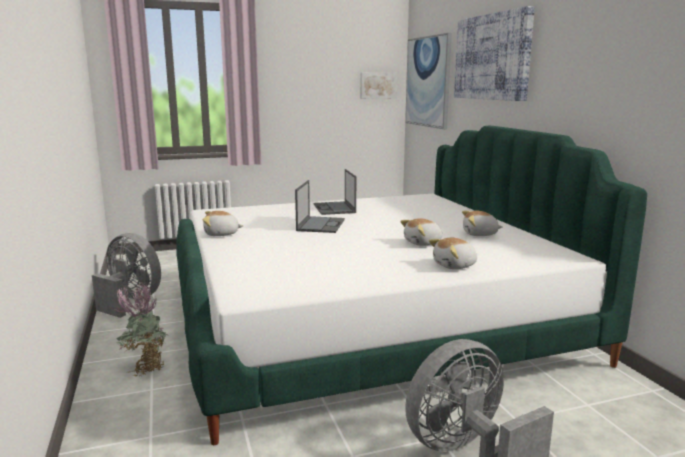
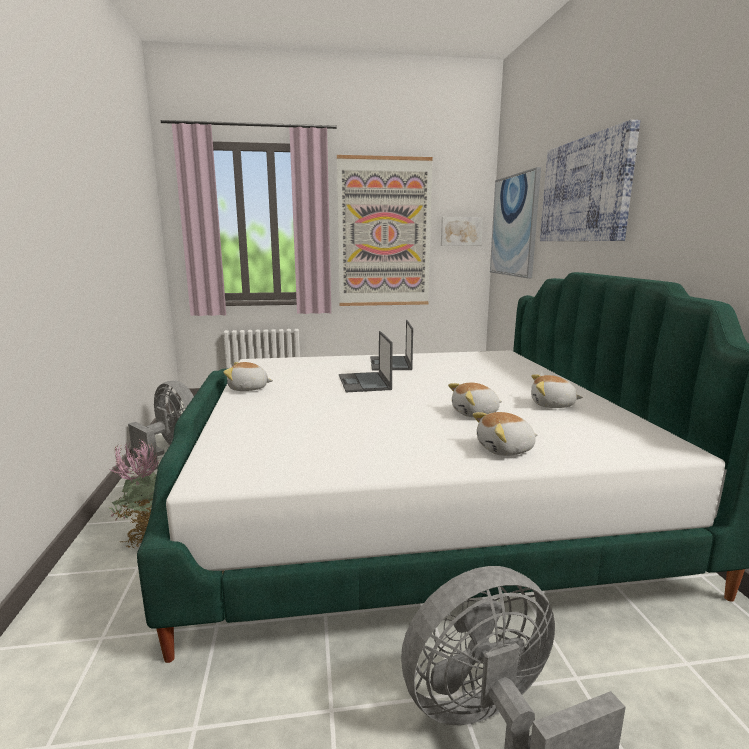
camera: 10 degrees right, 0 degrees up
laptop [295,180,345,233] -> laptop turned 150 degrees clockwise [339,331,393,392]
none -> picture [337,155,433,306]

